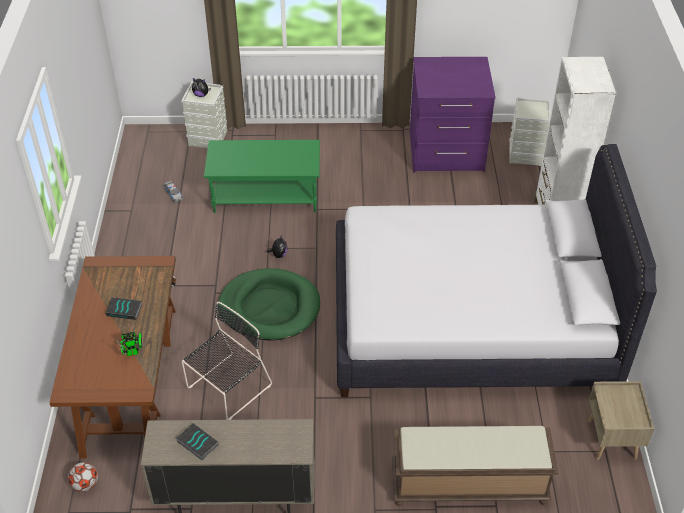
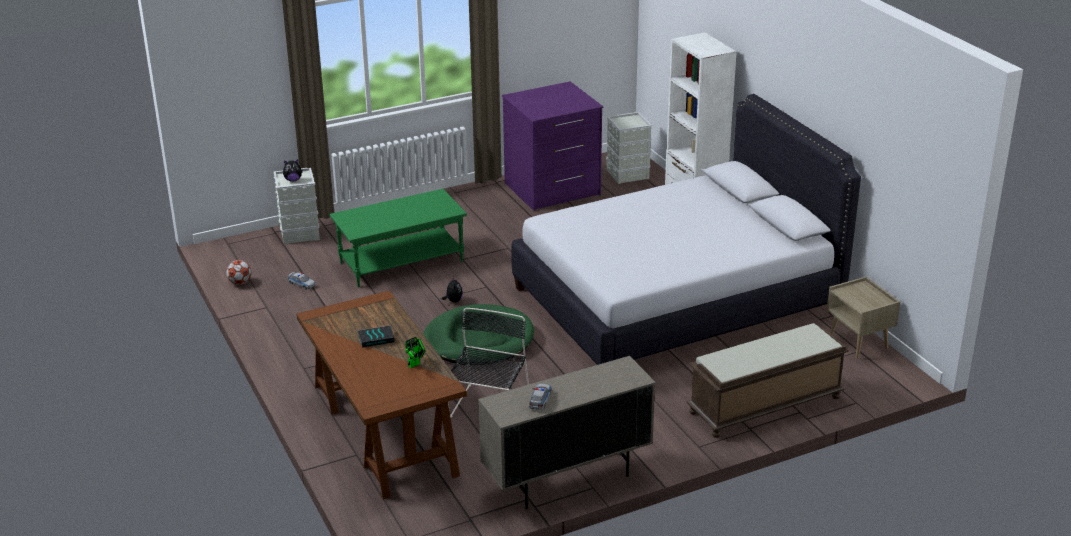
camera: 25 degrees left, 15 degrees down
football [68,462,98,492] -> football moved to [226,260,251,285]
book [176,423,218,461] -> toy car [529,384,552,410]

